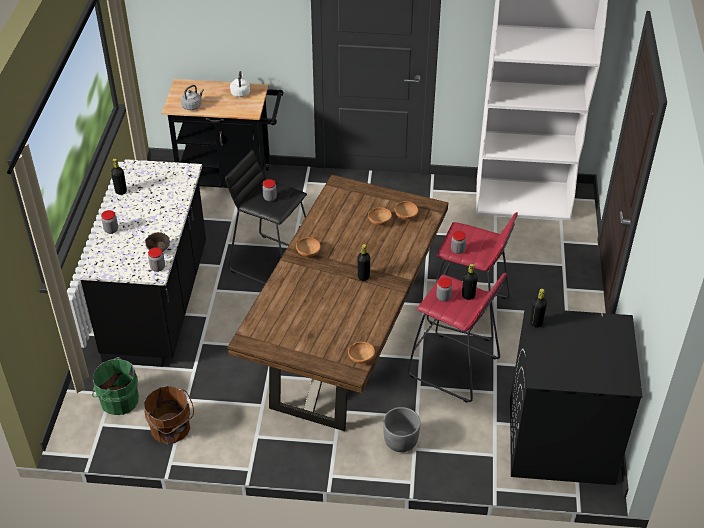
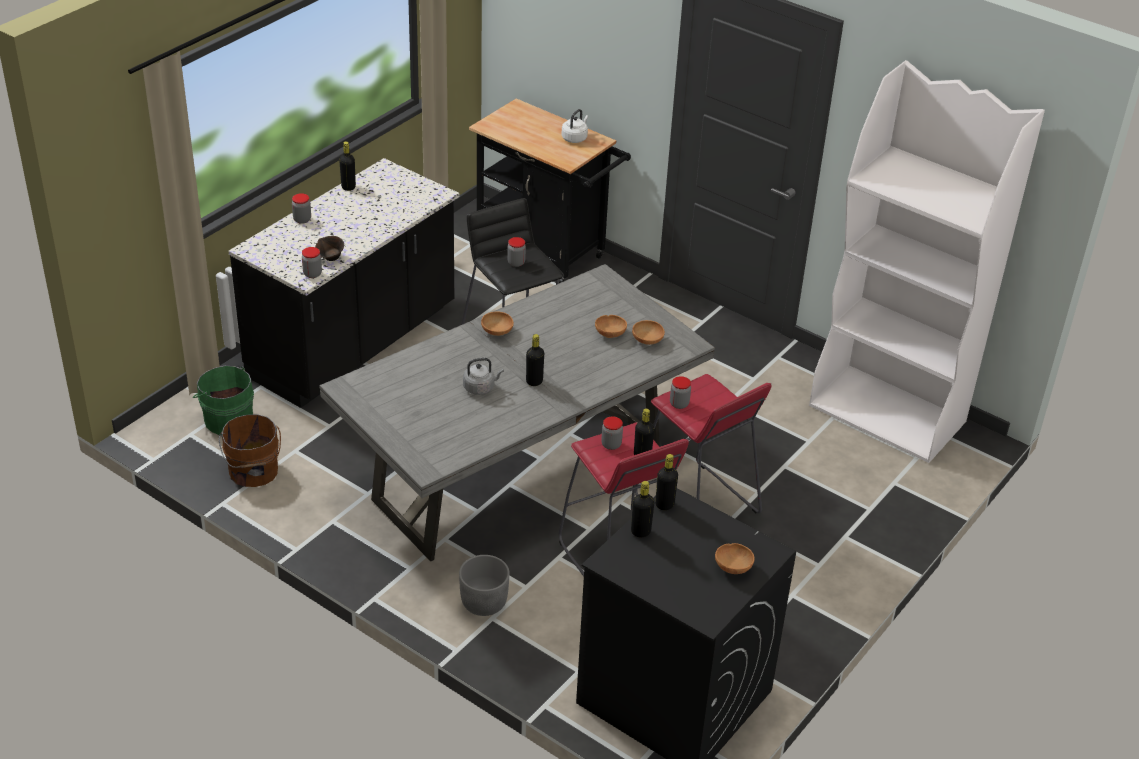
camera: 30 degrees right, 5 degrees down
grey kettle [181,85,204,110] -> grey kettle moved to [463,358,504,395]
brown dining table [227,174,448,431] -> grey dining table [319,264,715,561]
brown bowl [348,342,375,364] -> brown bowl moved to [715,543,754,574]
none -> black bottle [631,481,654,538]

